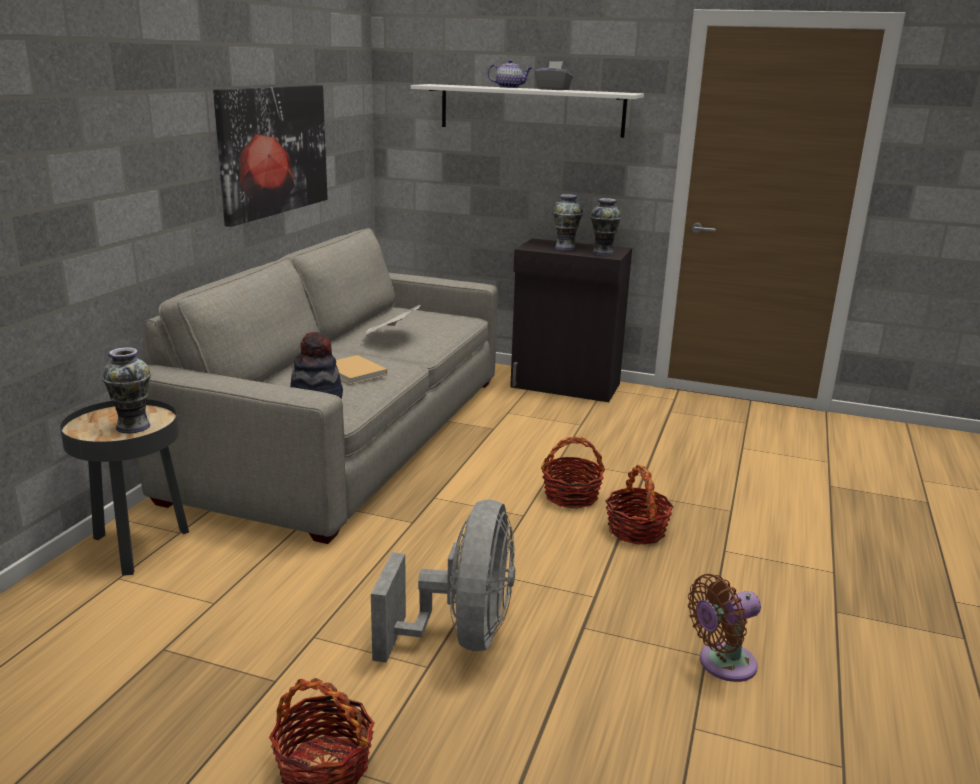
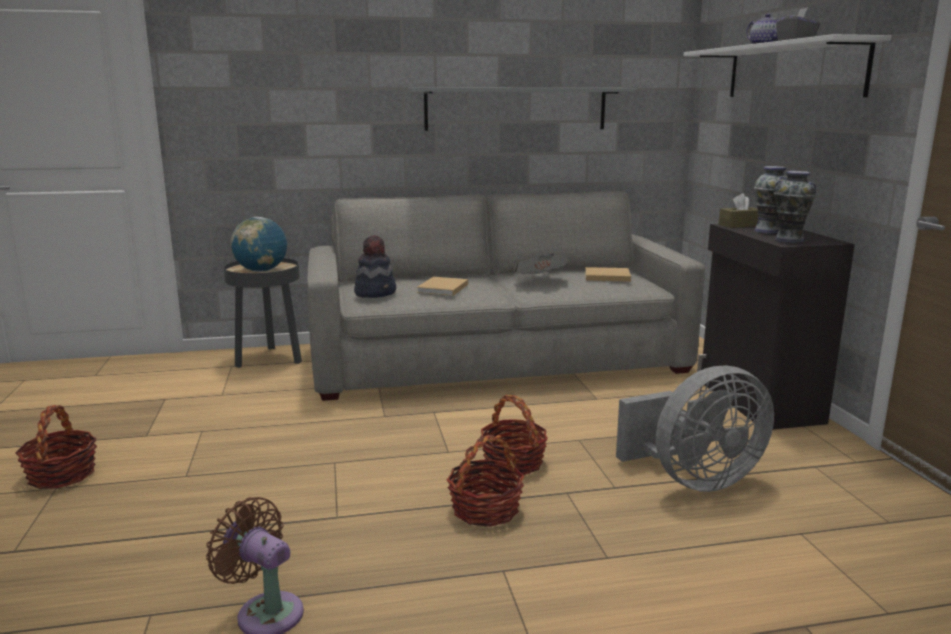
camera: 60 degrees right, 5 degrees down
vase [102,347,151,433] -> globe [230,217,287,272]
picture [213,85,328,227] -> grey shelf [408,87,637,131]
grey fan [371,500,515,663] -> grey fan moved to [616,365,774,492]
none -> beige book [585,267,631,282]
none -> brown tissue box [719,193,758,228]

